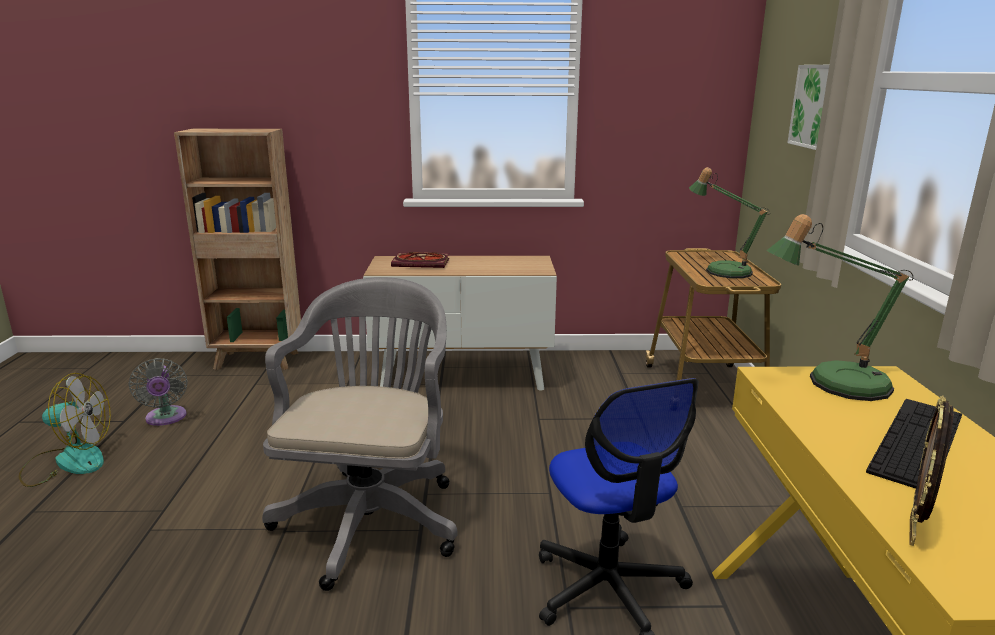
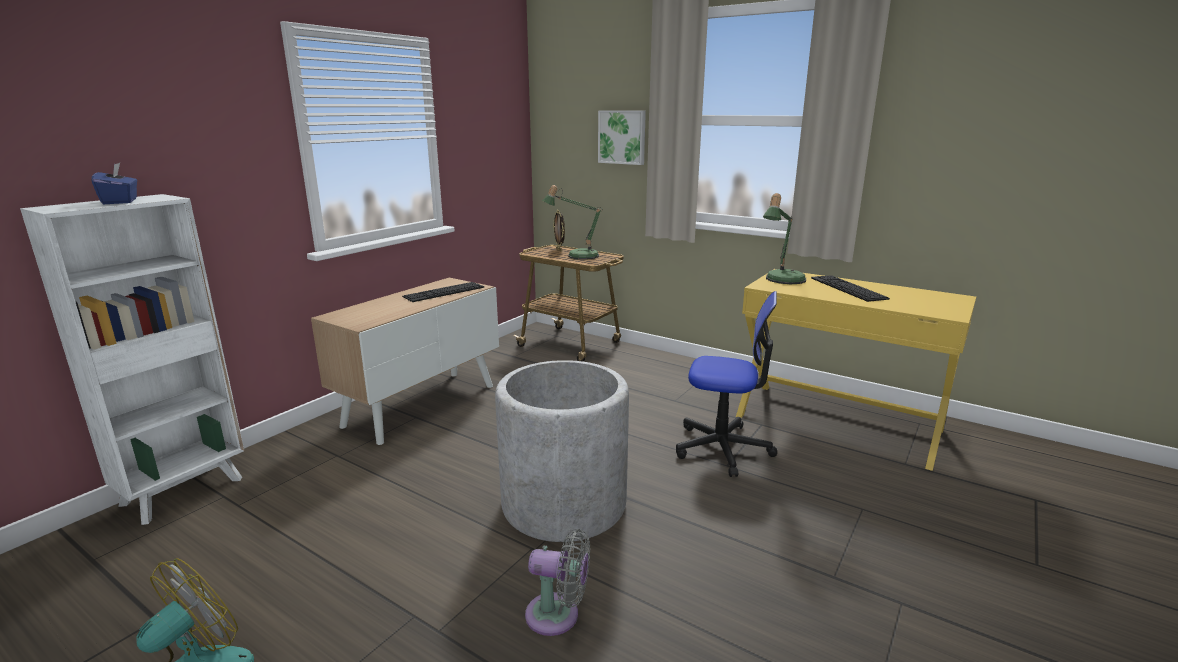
camera: 55 degrees left, 0 degrees up
grey fan [129,358,188,426] -> grey fan moved to [525,529,590,636]
brown bookcase [174,129,301,370] -> white bookcase [20,194,244,525]
grey office chair [262,277,457,591] -> grey planter [495,360,629,542]
book [391,252,449,268] -> none
picture frame [909,395,953,546] -> picture frame moved to [553,210,565,252]
none -> blue tissue box [92,163,137,204]
none -> keyboard [402,282,484,302]

